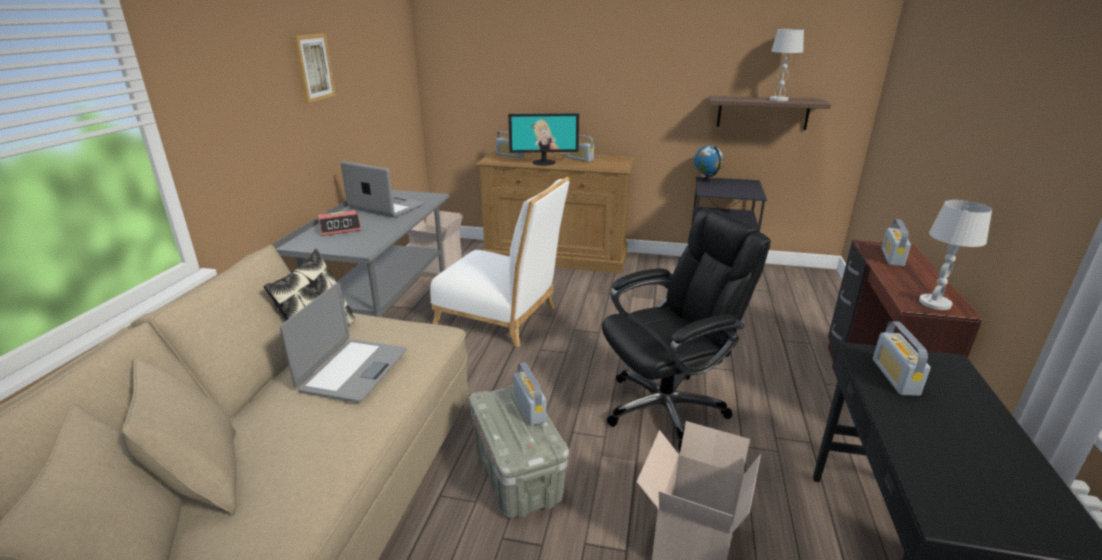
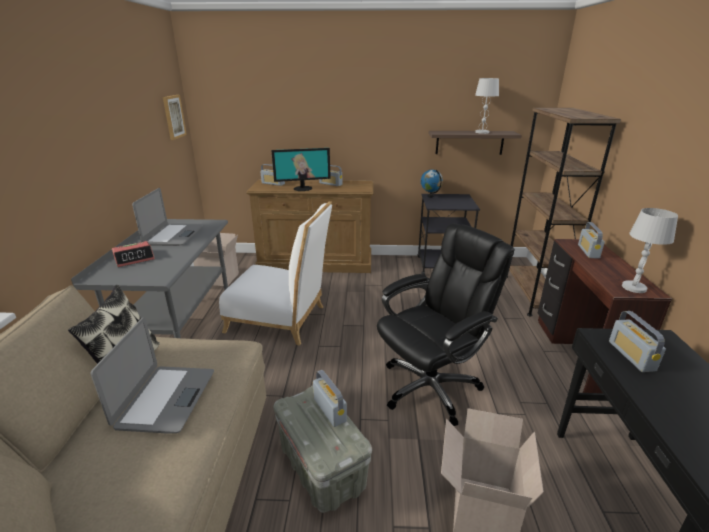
camera: 10 degrees left, 0 degrees up
picture [292,34,336,103] -> picture moved to [163,95,187,140]
laptop [341,161,424,218] -> laptop turned 75 degrees clockwise [132,188,203,246]
none -> brown bookcase [507,108,621,316]

